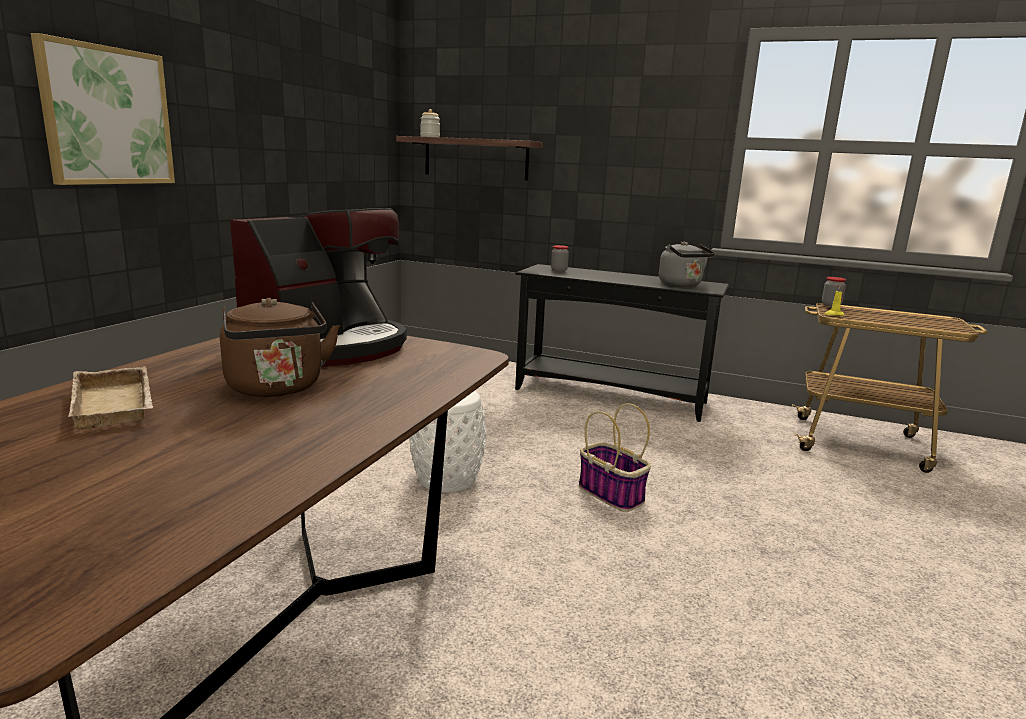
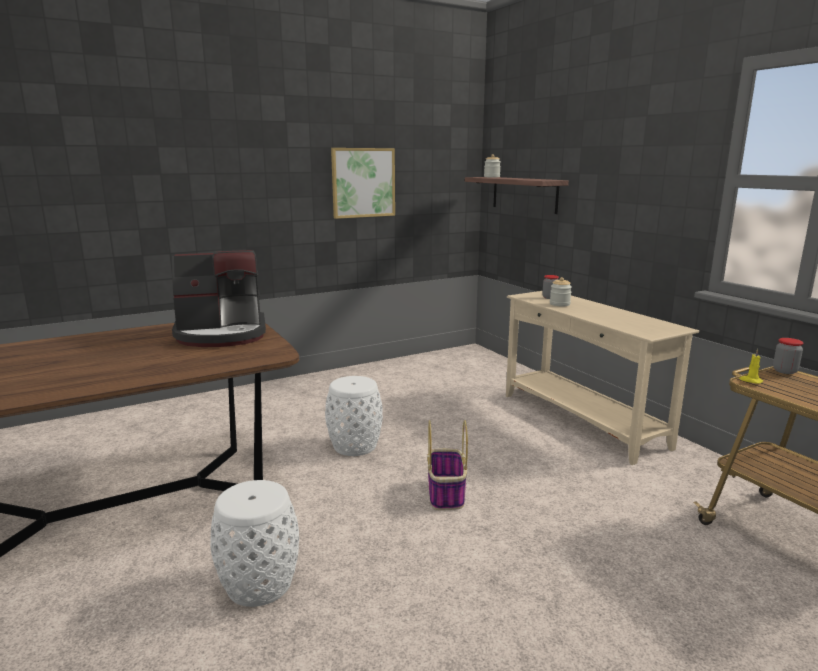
camera: 40 degrees right, 0 degrees up
picture [31,33,175,185] -> picture moved to [331,148,395,219]
beige tray [68,366,153,431] -> none
brown kettle [220,298,340,397] -> none
black console table [515,264,729,422] -> beige console table [506,291,699,465]
grey kettle [659,242,715,287] -> none
none -> white stool [210,480,299,607]
none -> jar [550,277,572,306]

